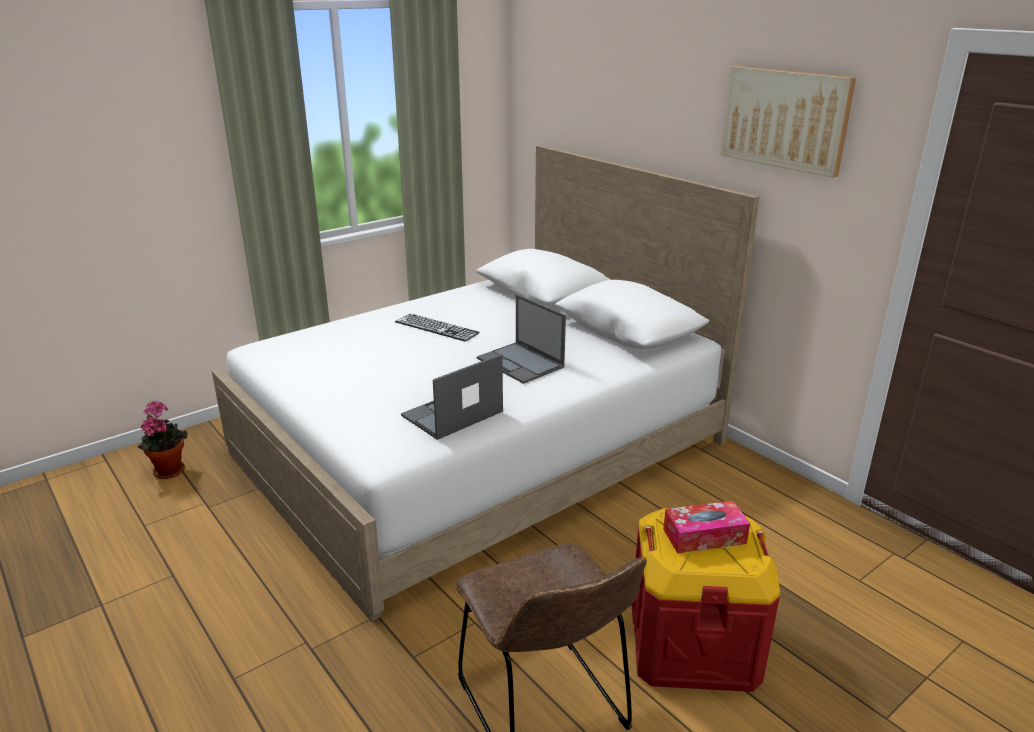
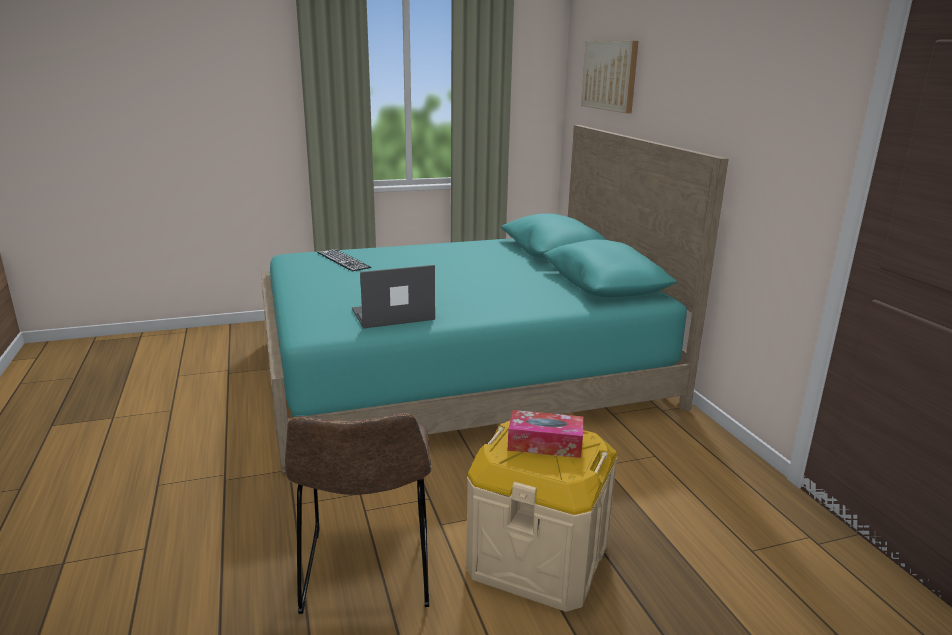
camera: 20 degrees right, 5 degrees down
potted plant [137,401,188,479] -> none
white bed [212,145,760,622] -> turquoise bed [261,125,728,473]
keyboard [395,314,480,341] -> keyboard moved to [317,249,371,271]
laptop [477,294,566,384] -> none
red storage box [632,508,780,692] -> beige storage box [466,421,617,612]
picture [721,66,856,178] -> picture moved to [581,41,638,113]

